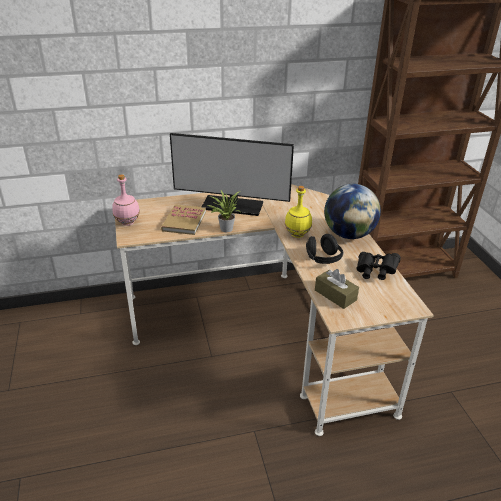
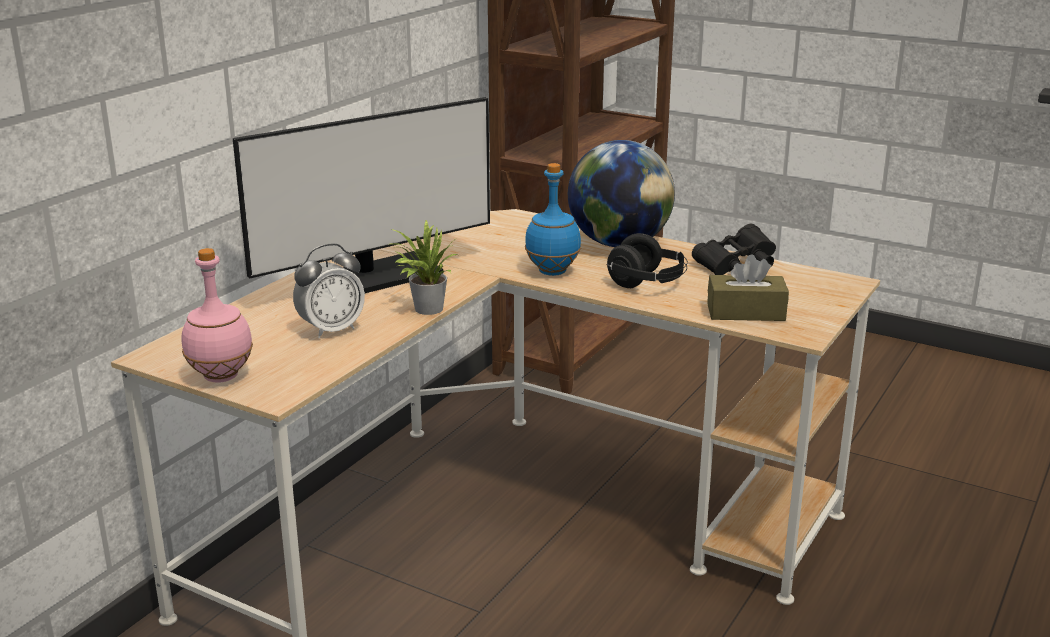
camera: 45 degrees left, 10 degrees down
book [161,205,206,235] -> alarm clock [293,244,365,339]
yellow bottle [285,186,312,238] -> blue bottle [525,163,581,276]

